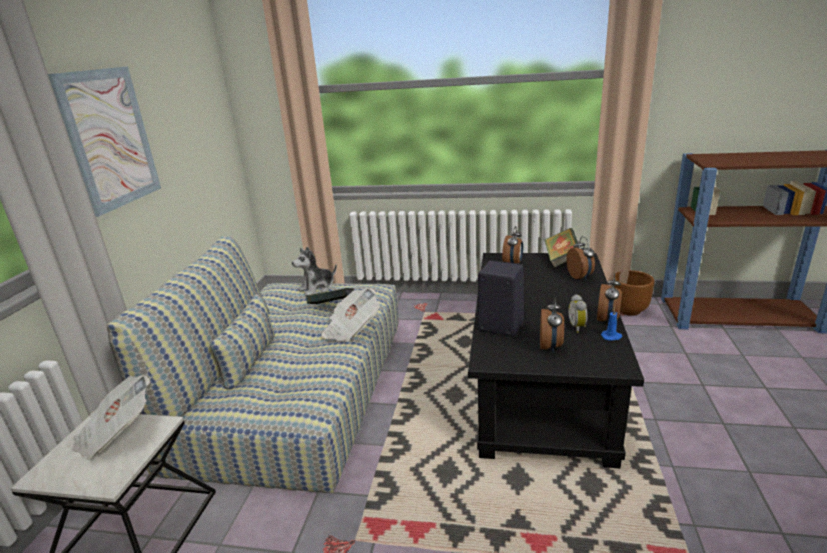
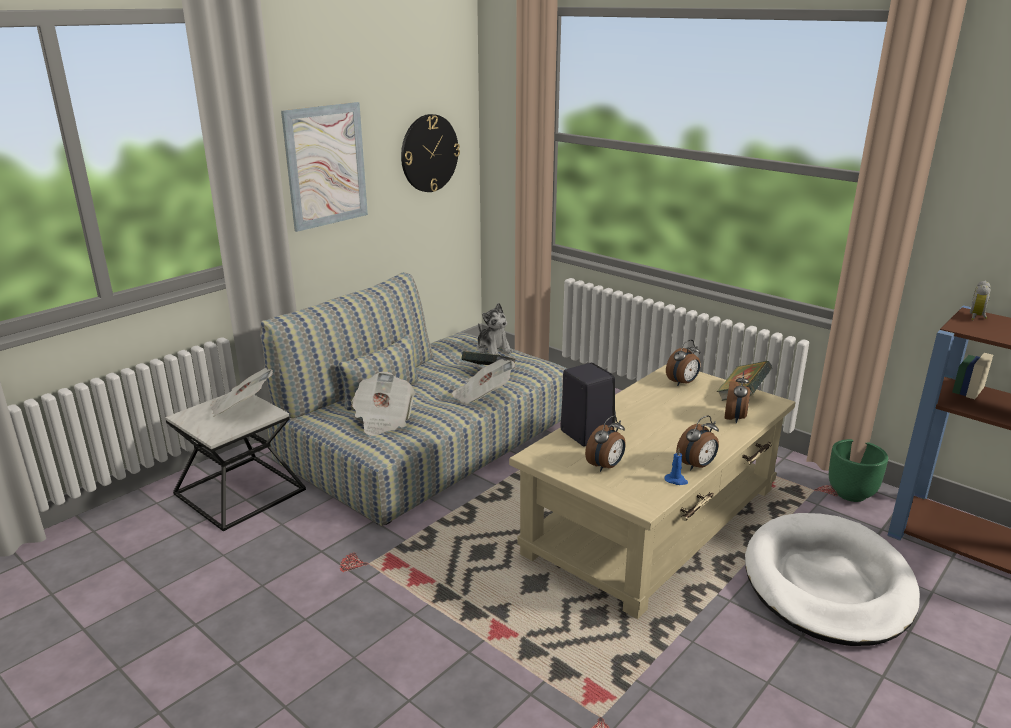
camera: 30 degrees right, 0 degrees up
plush toy [292,247,337,295] -> plush toy turned 120 degrees counterclockwise [477,303,513,355]
black coffee table [468,253,644,468] -> beige coffee table [509,364,795,619]
alarm clock [568,294,587,333] -> alarm clock moved to [970,281,990,320]
brown planter [612,270,655,316] -> green planter [829,439,888,502]
none -> newspaper [351,372,415,436]
none -> wall clock [401,114,460,192]
none -> white dog bed [745,513,920,646]

